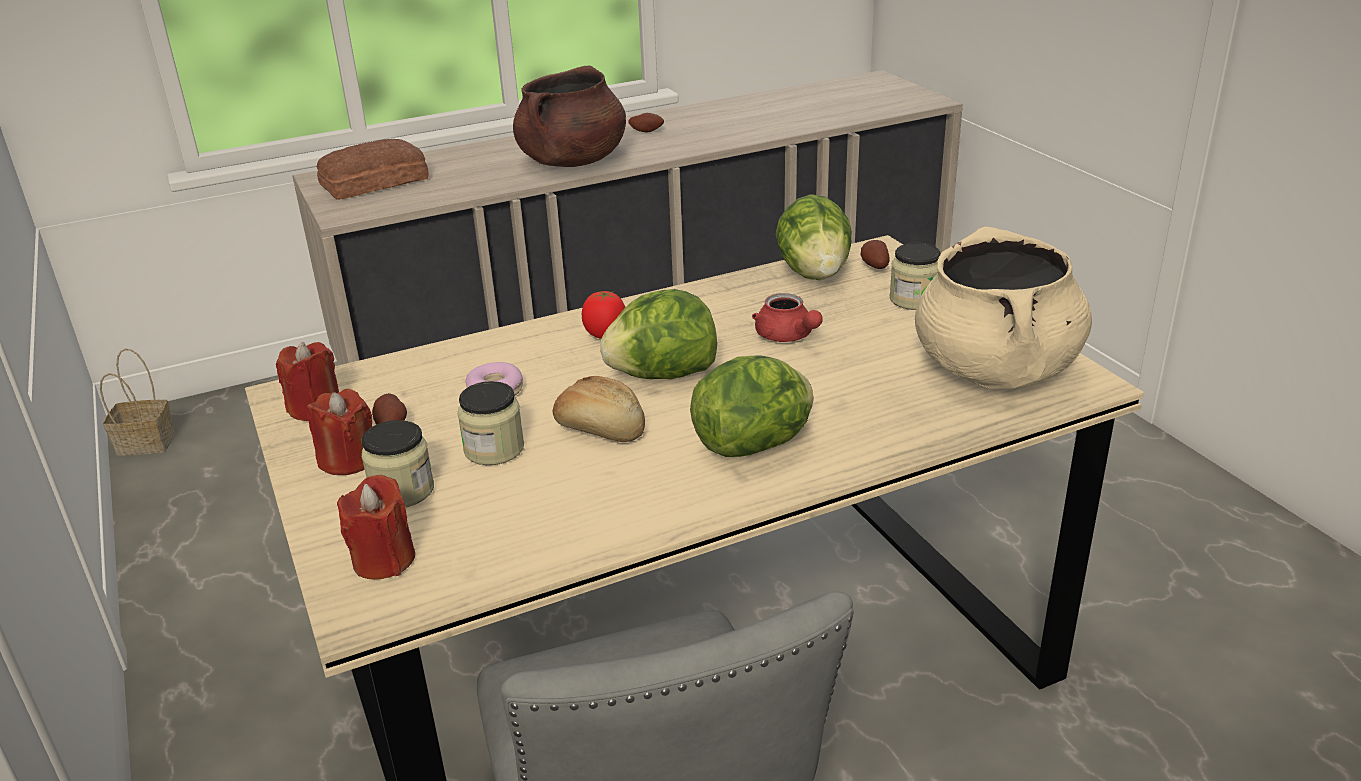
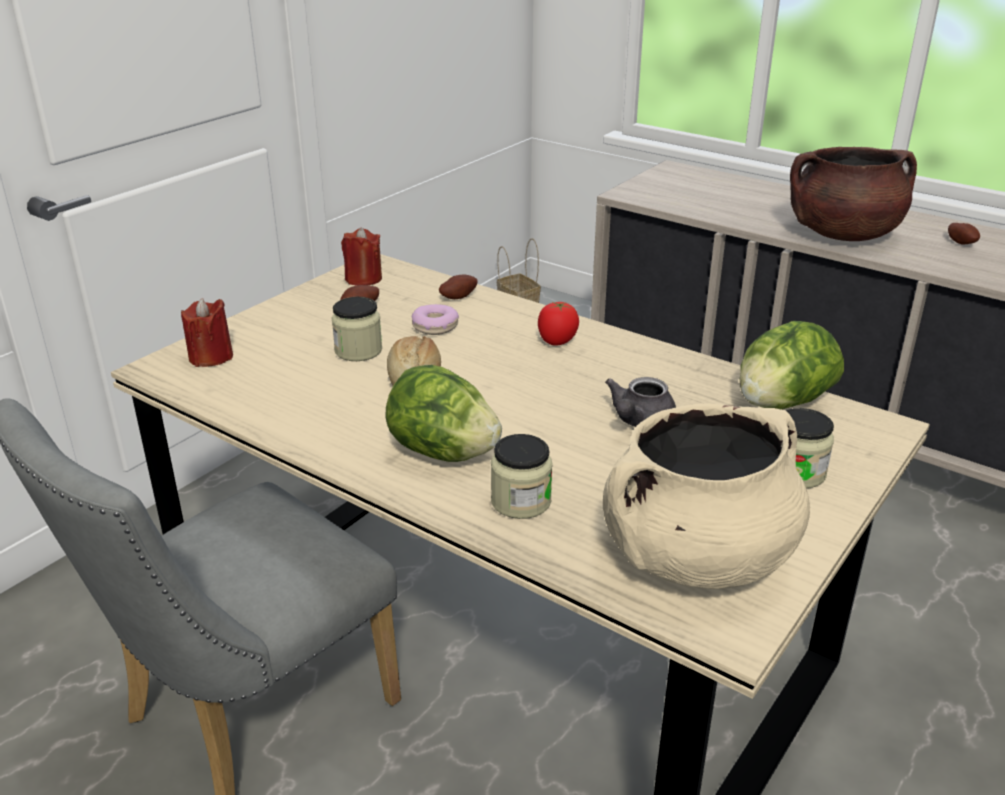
camera: 60 degrees right, 0 degrees up
red candle [307,389,372,475] -> none
bread [317,139,429,200] -> none
jar [361,420,434,507] -> jar moved to [491,434,553,519]
lettuce [600,289,717,379] -> none
red teapot [752,293,823,342] -> grey teapot [605,377,676,427]
potato [861,240,890,269] -> potato moved to [439,275,478,299]

